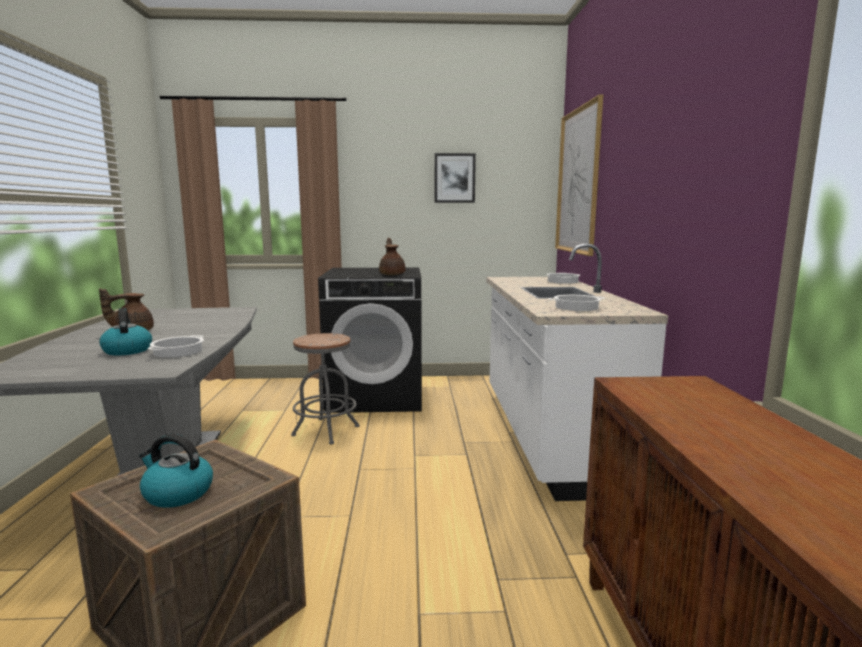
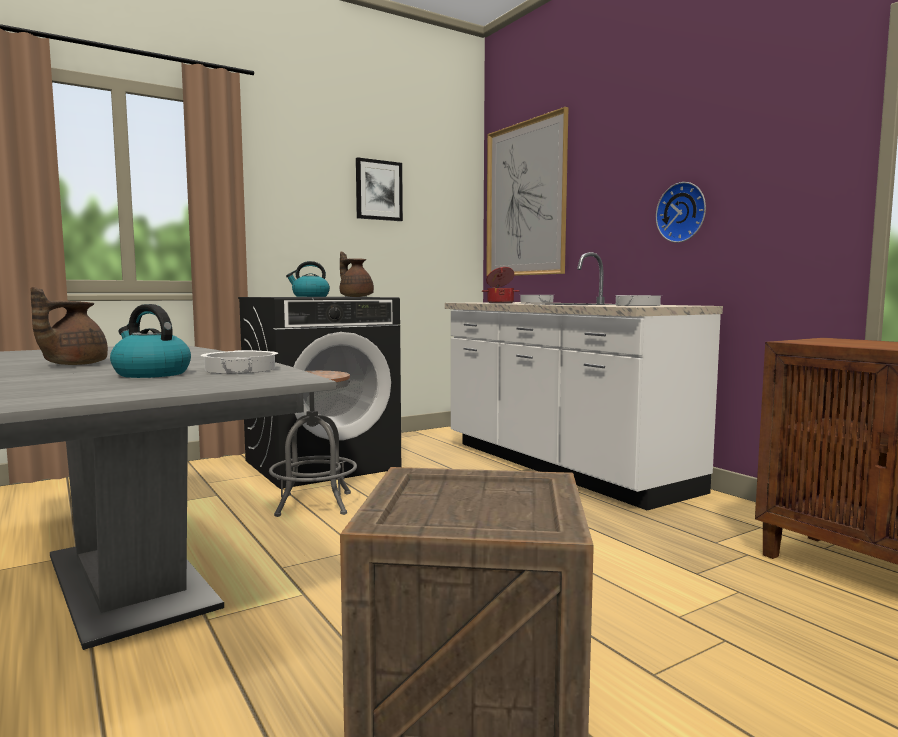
camera: 30 degrees left, 5 degrees down
kettle [139,434,213,508] -> kettle moved to [286,261,330,297]
none -> cooking pot [482,267,519,303]
none -> wall clock [656,182,706,243]

